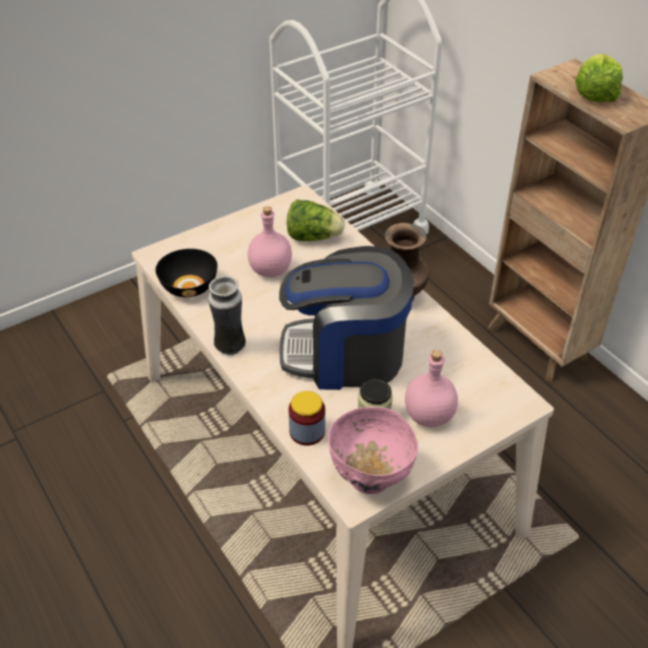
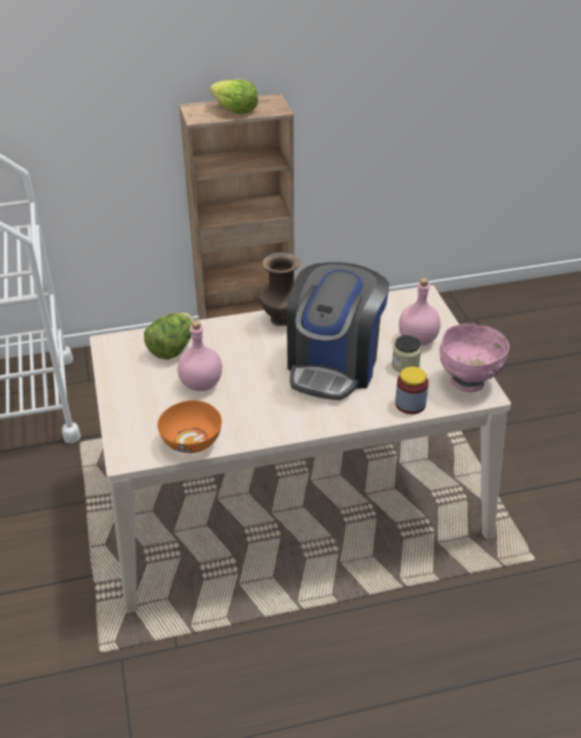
camera: 70 degrees left, 5 degrees down
black bowl [156,249,217,297] -> orange bowl [157,400,222,453]
vase [208,276,246,355] -> none

